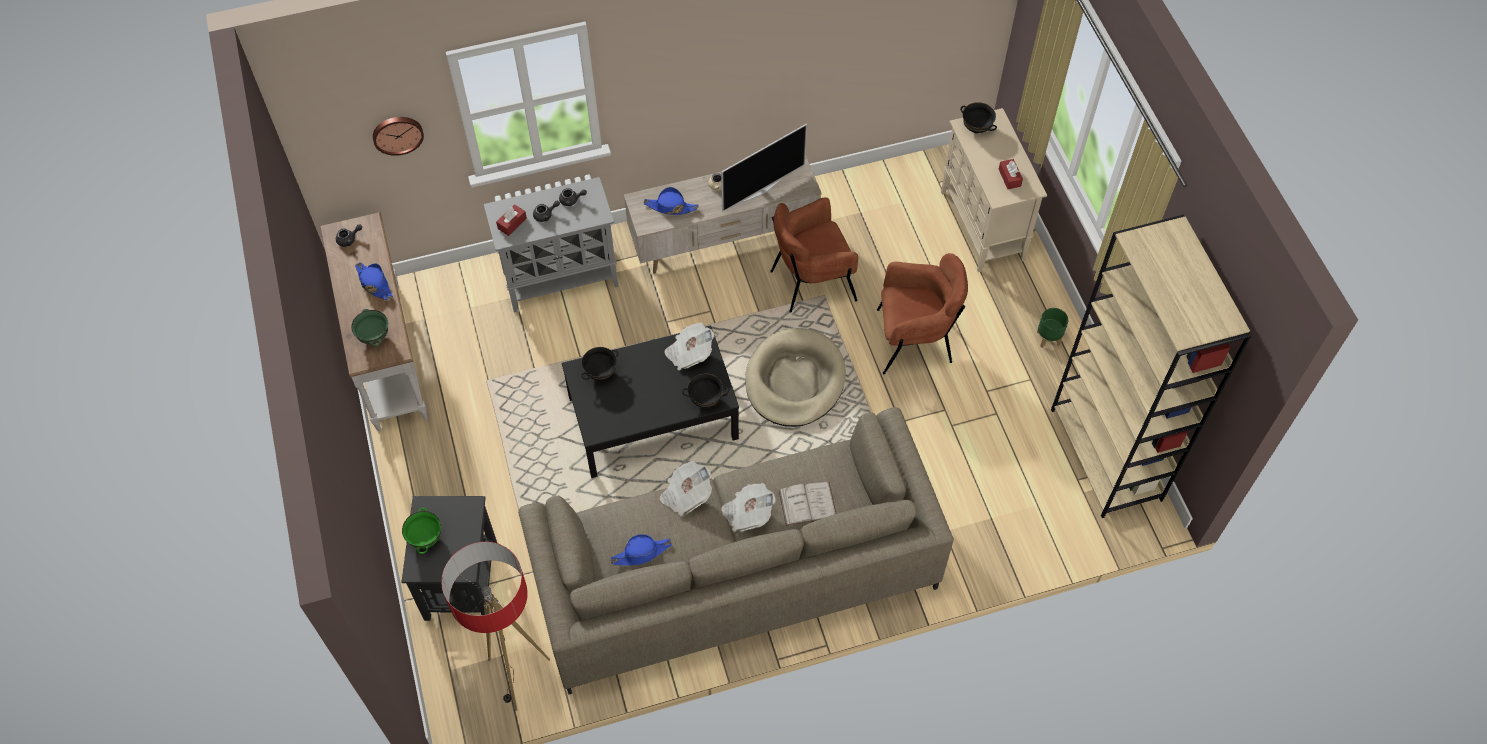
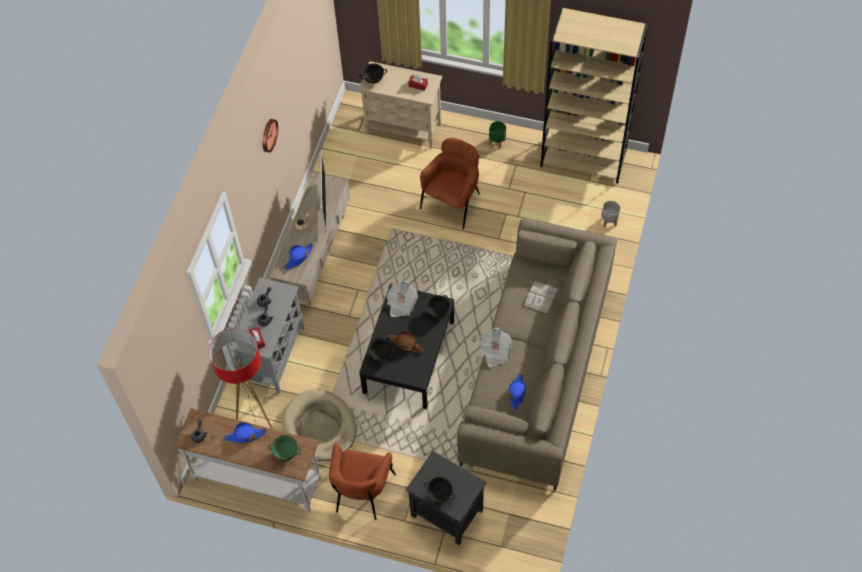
camera: 55 degrees left, 0 degrees up
wall clock [373,117,424,156] -> wall clock moved to [262,119,278,152]
green bowl [402,508,441,554] -> black bowl [424,477,455,503]
floor lamp [441,542,550,711] -> floor lamp moved to [208,328,273,429]
newspaper [721,483,776,532] -> none
beige dog bed [745,328,846,427] -> beige dog bed moved to [282,389,357,461]
brown armchair [770,197,858,312] -> brown armchair moved to [329,443,396,520]
none -> brown hat [388,331,425,352]
none -> grey planter [601,201,620,227]

